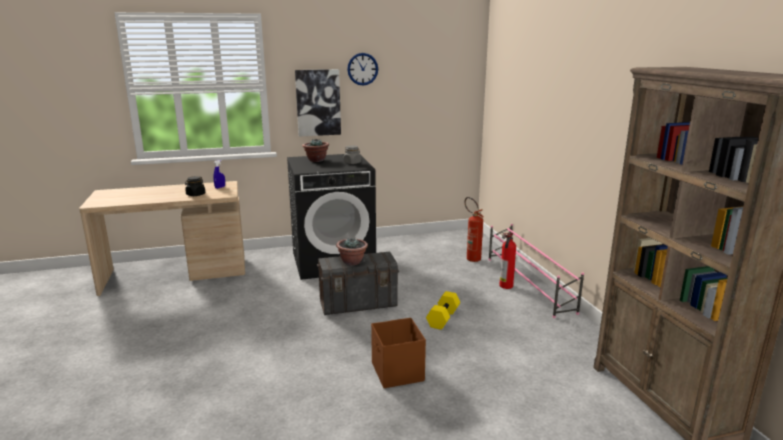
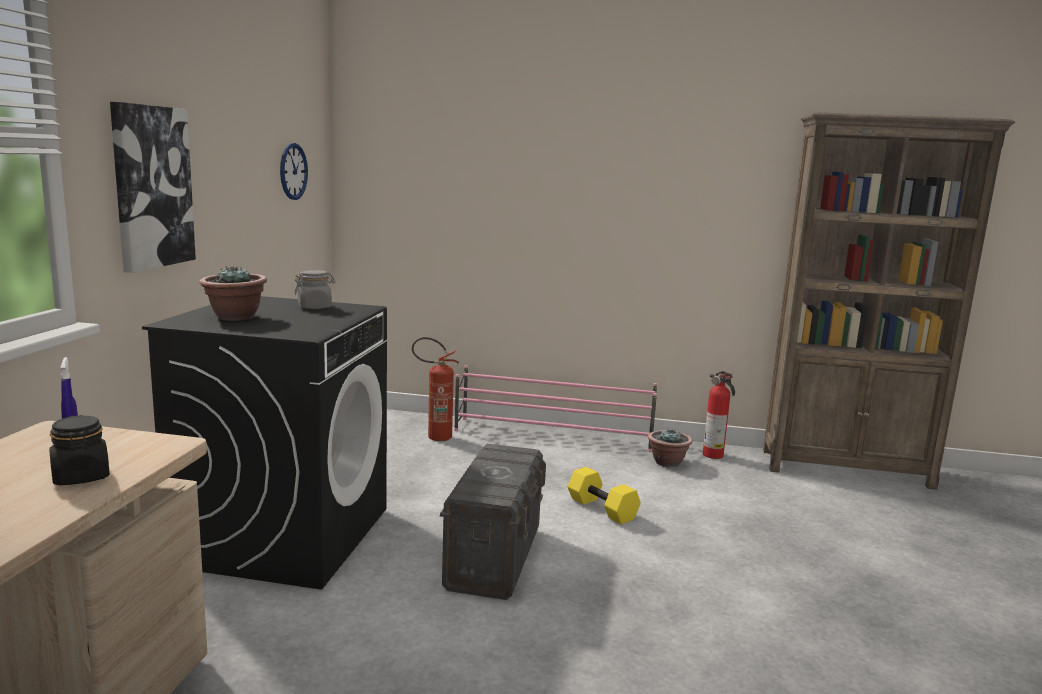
camera: 65 degrees left, 5 degrees down
potted plant [336,238,368,265] -> potted plant moved to [648,427,692,467]
wall clock [347,53,378,86] -> wall clock moved to [280,143,308,200]
brown storage box [371,318,426,388] -> none
fire extinguisher [499,231,516,289] -> fire extinguisher moved to [703,371,735,459]

